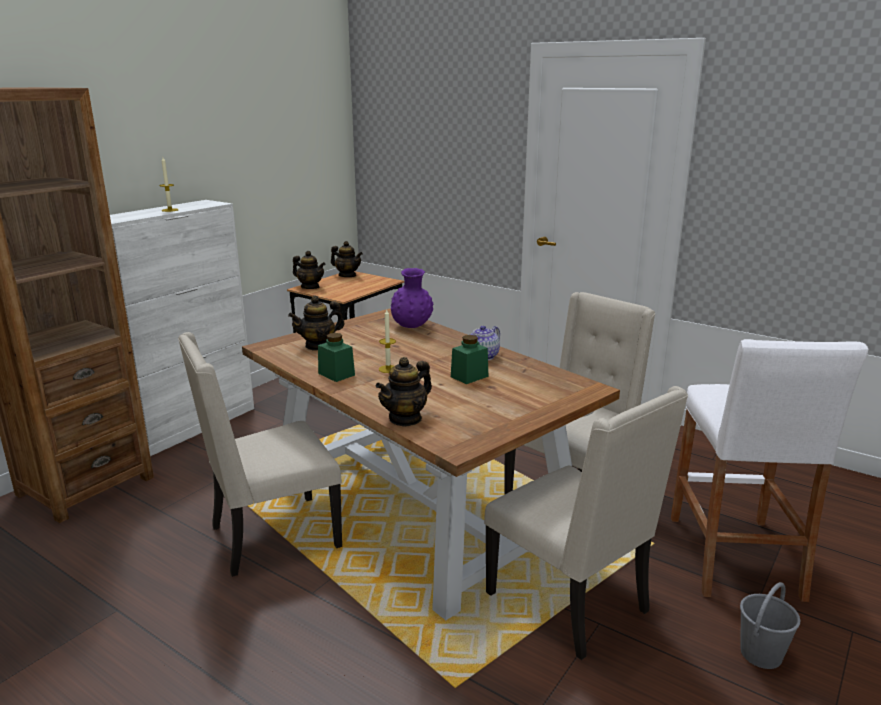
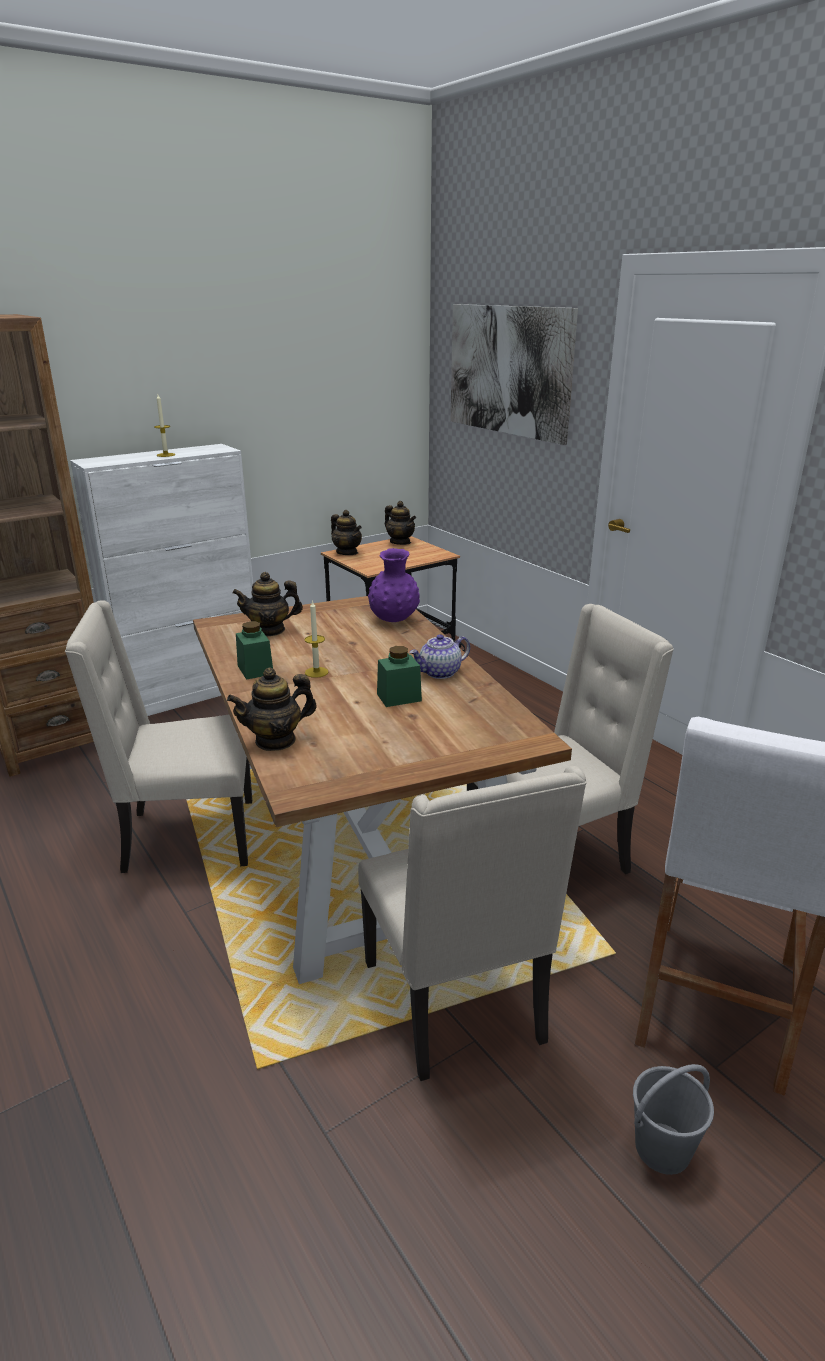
camera: 20 degrees right, 5 degrees up
none -> picture [451,304,578,445]

